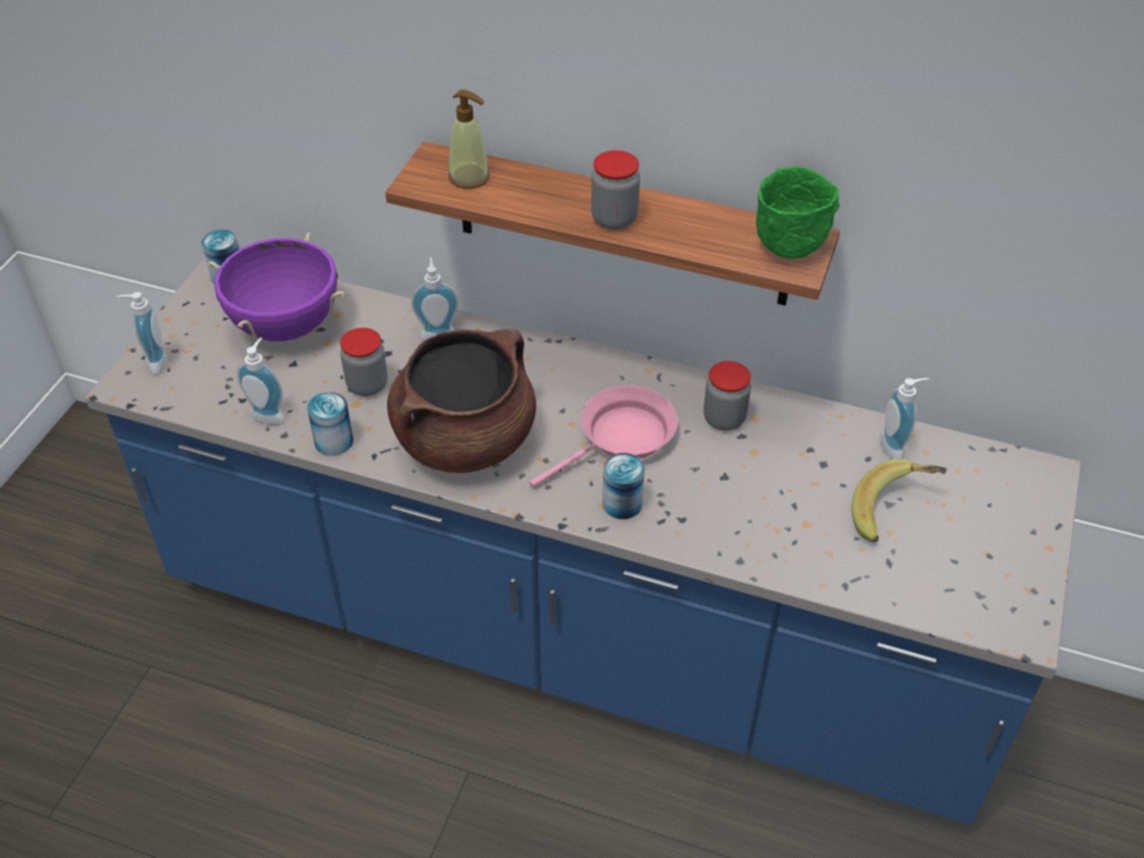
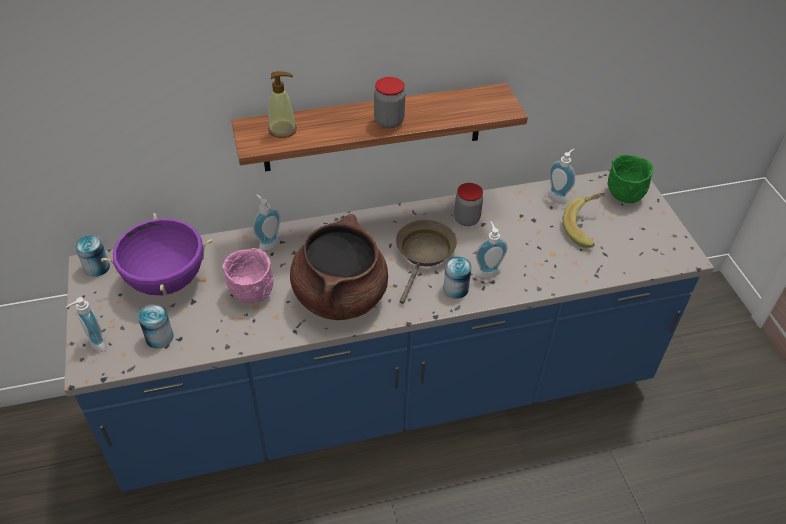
camera: 35 degrees left, 0 degrees up
soap dispenser [237,337,285,425] -> soap dispenser moved to [476,221,508,278]
can [307,392,353,456] -> can moved to [138,304,173,348]
jar [340,328,388,396] -> pink bowl [222,248,274,303]
pink frying pan [529,386,678,488] -> brown frying pan [396,220,457,304]
green bowl [756,166,840,259] -> green bowl moved to [608,154,654,203]

